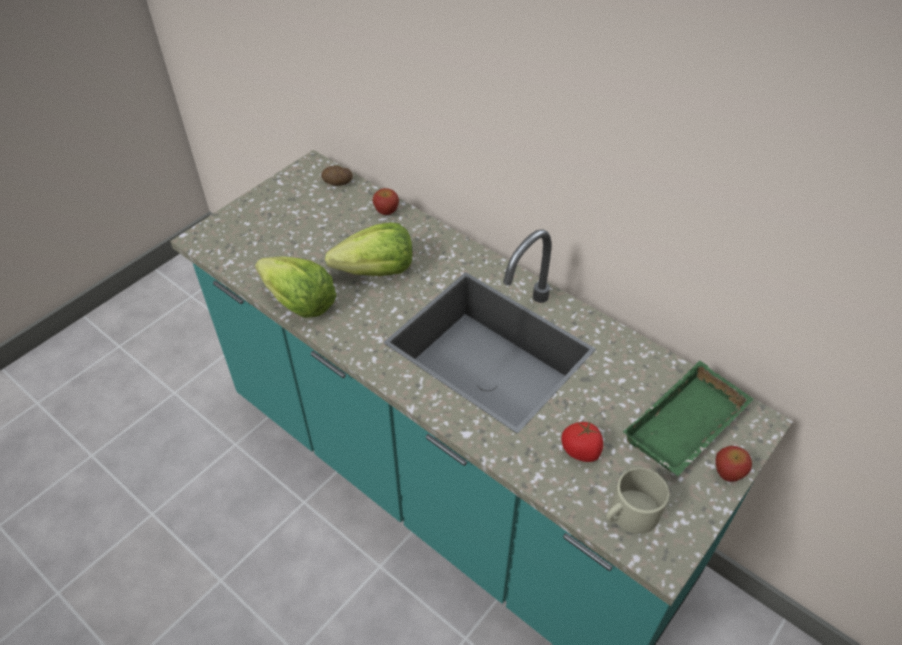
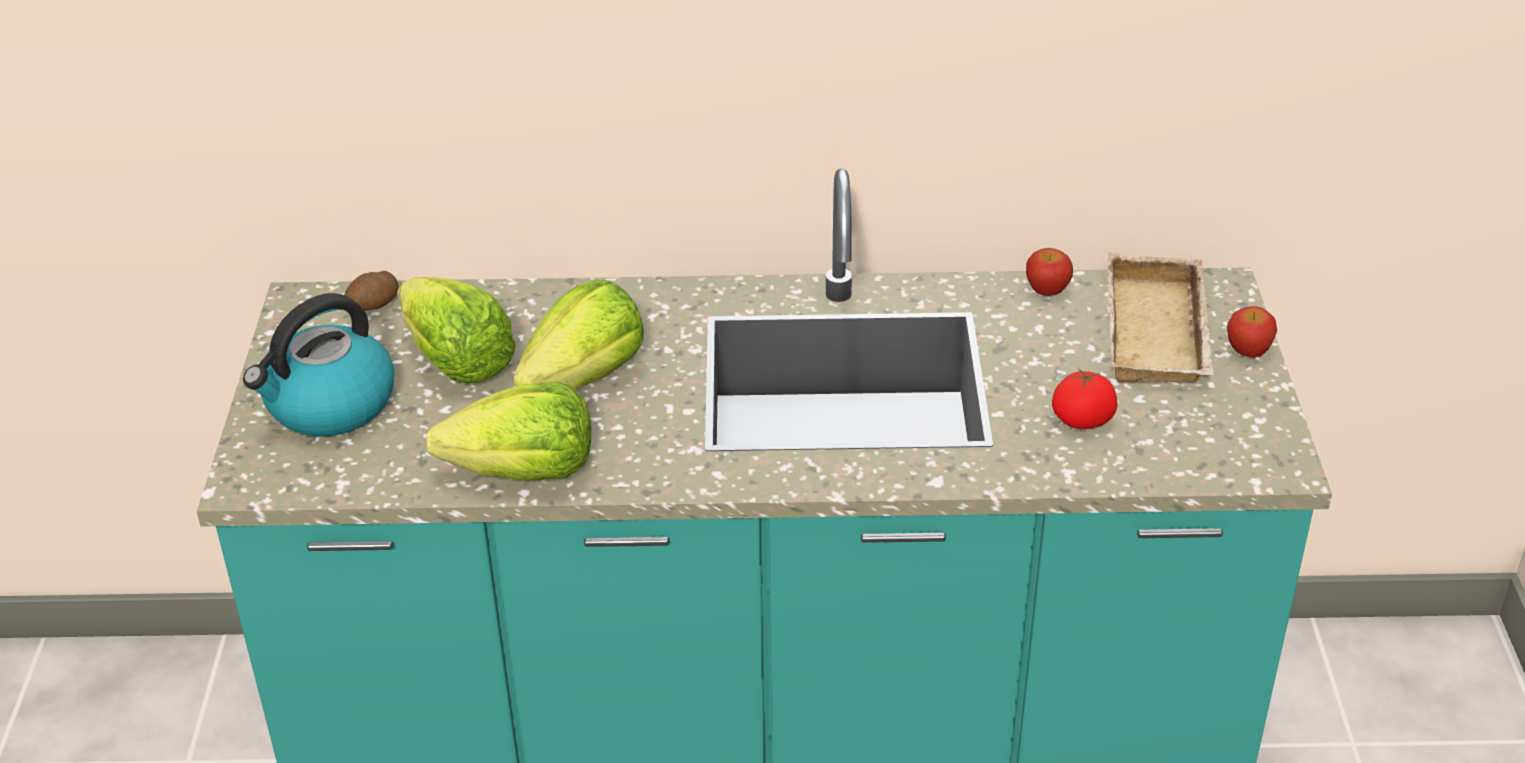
camera: 40 degrees left, 10 degrees down
apple [373,188,399,215] -> apple moved to [1026,248,1073,296]
beige mug [606,468,669,534] -> none
green tray [623,361,753,476] -> beige tray [1107,253,1214,382]
none -> kettle [243,293,394,437]
none -> lettuce [398,277,516,383]

